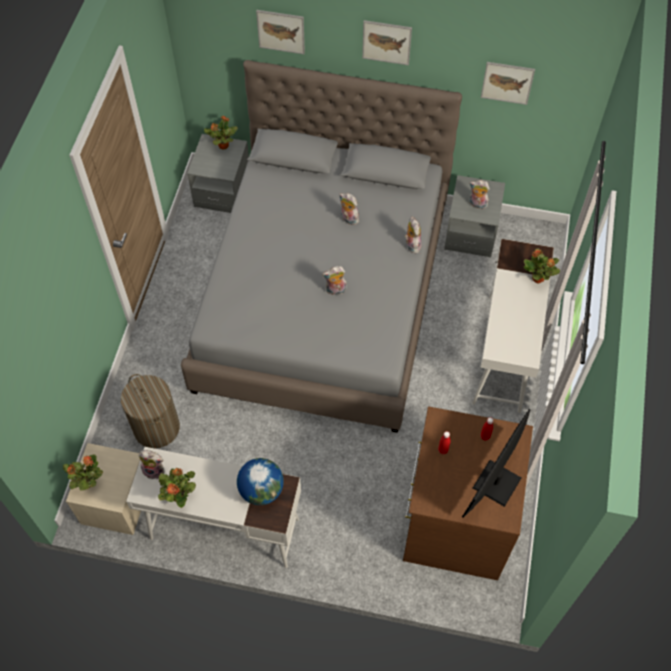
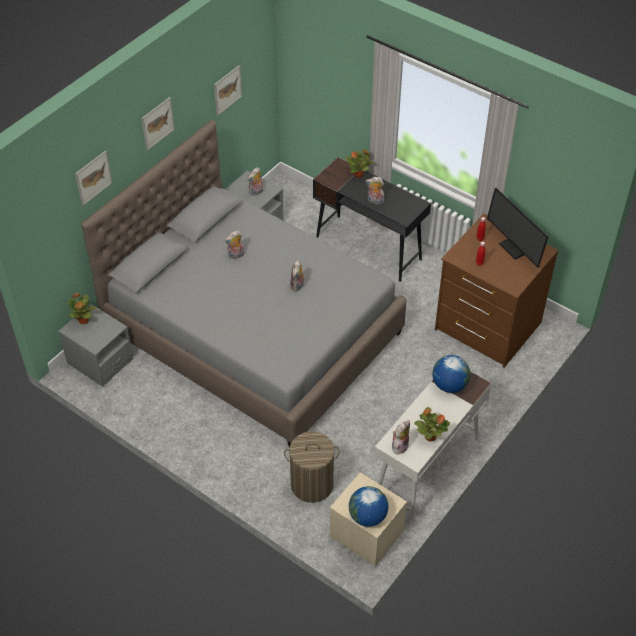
camera: 65 degrees left, 10 degrees down
potted plant [63,455,103,491] -> globe [349,486,388,527]
plush toy [404,216,421,253] -> plush toy moved to [366,177,384,204]
white desk [472,239,554,413] -> black desk [313,157,431,282]

